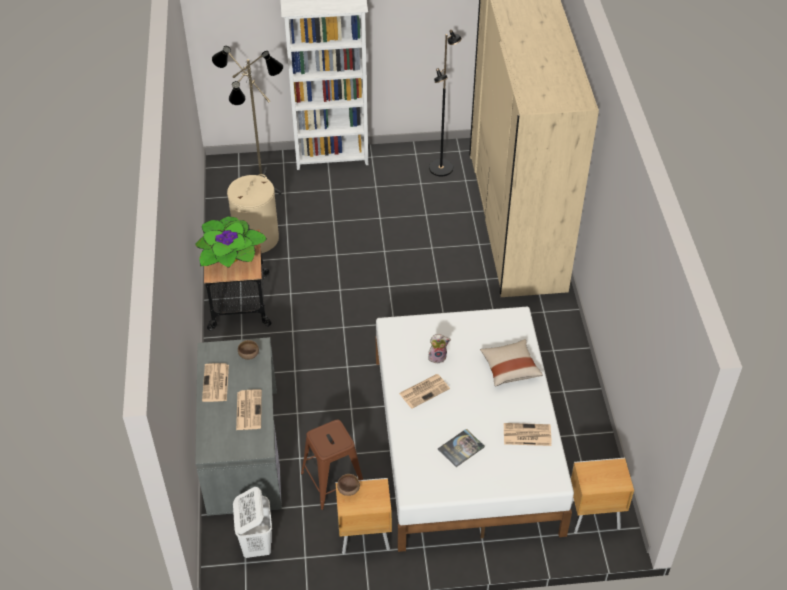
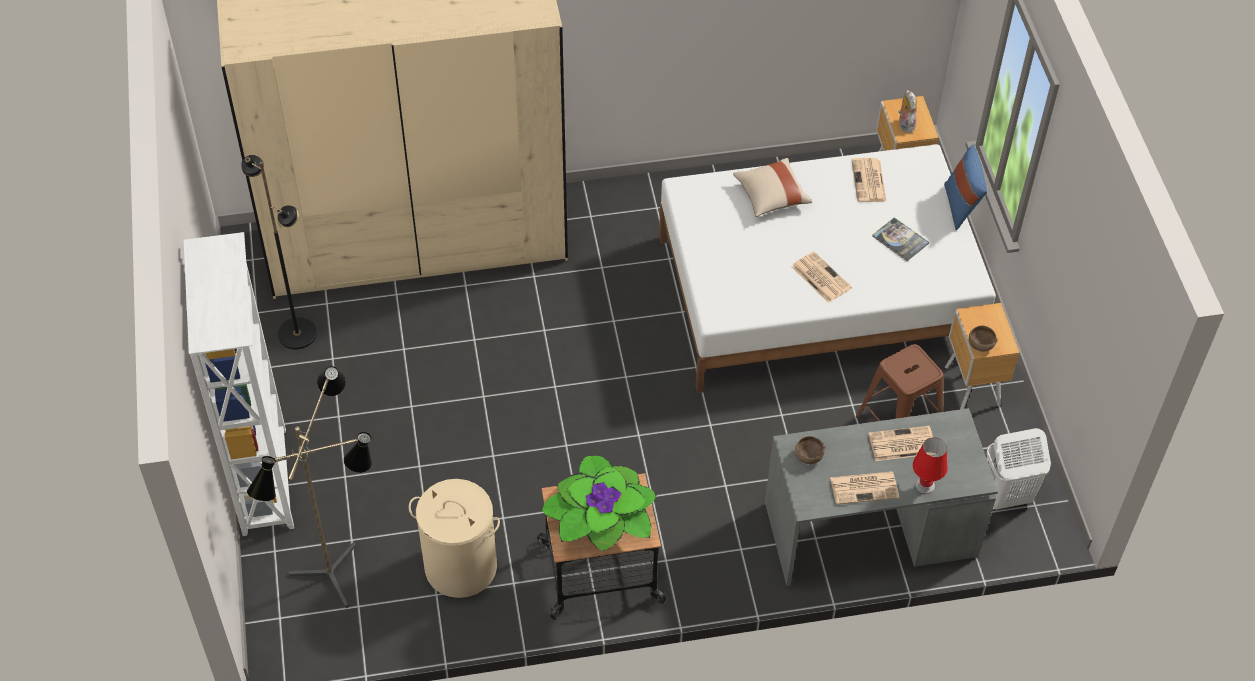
camera: 95 degrees left, 5 degrees up
plush toy [428,334,451,364] -> plush toy moved to [898,90,917,133]
none -> red table lamp [913,437,947,494]
none -> blue pillow [944,145,987,230]

